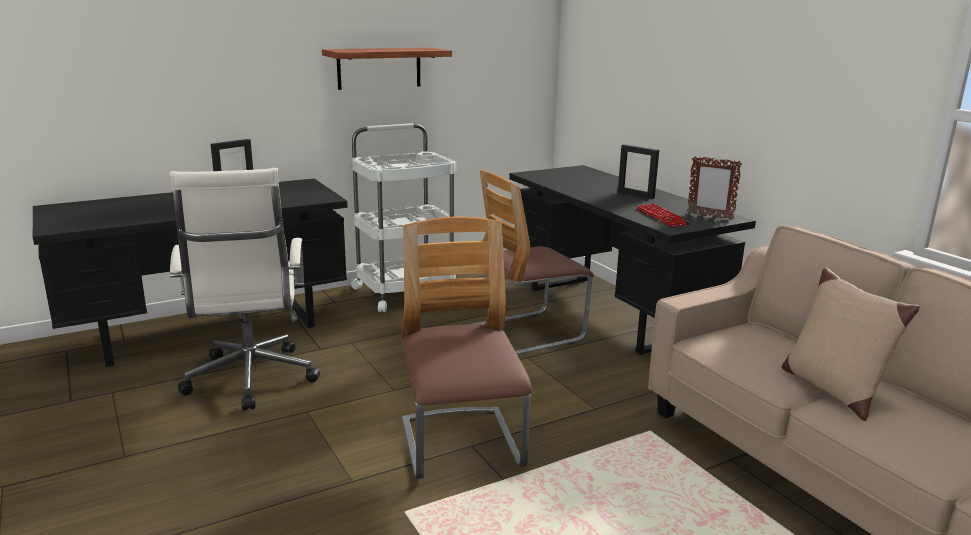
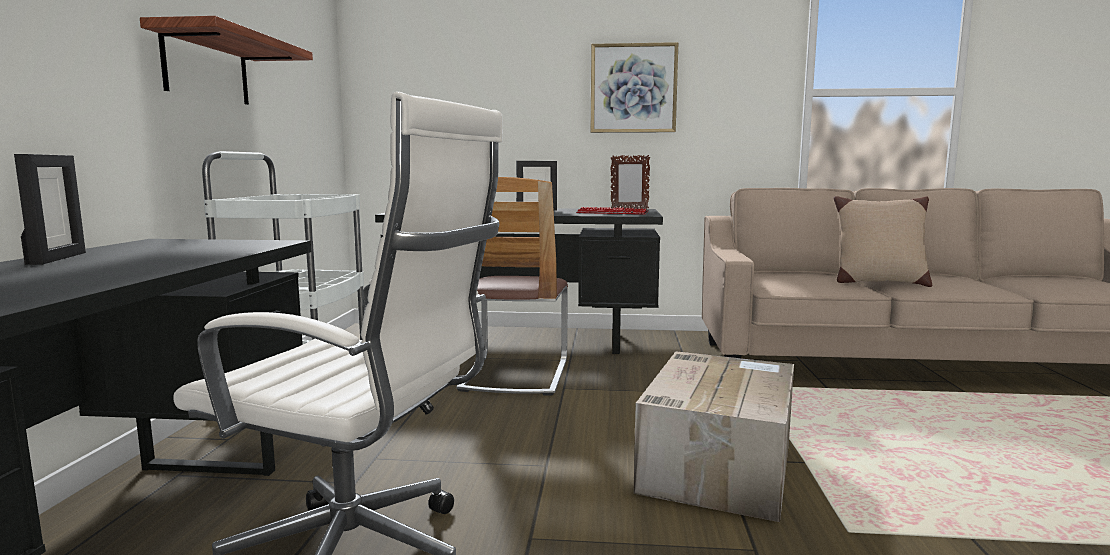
camera: 55 degrees left, 10 degrees down
chair [401,217,532,479] -> cardboard box [634,351,794,522]
none -> picture [591,42,678,133]

